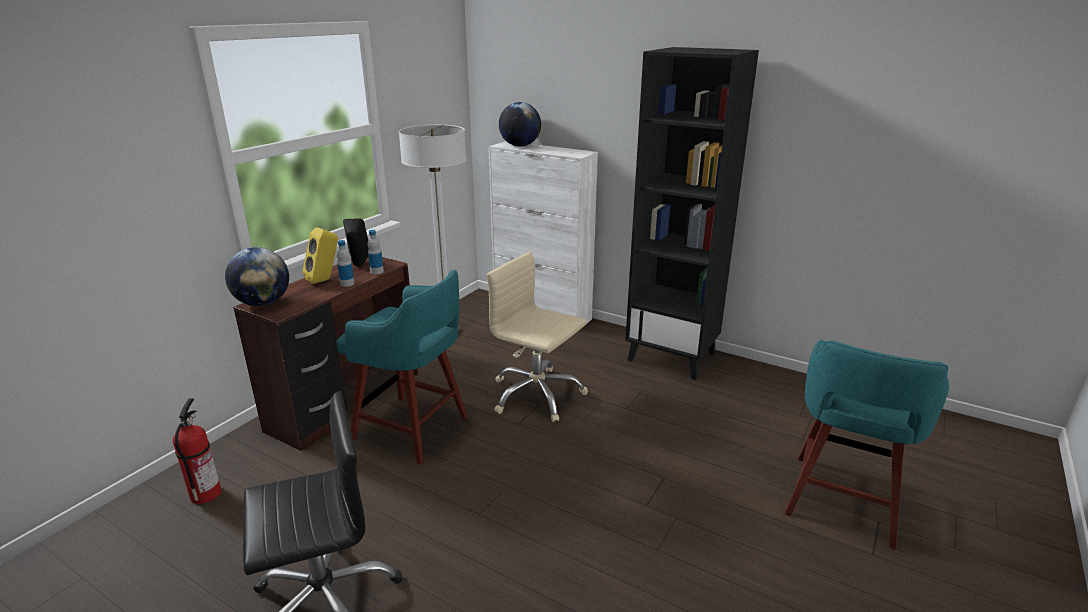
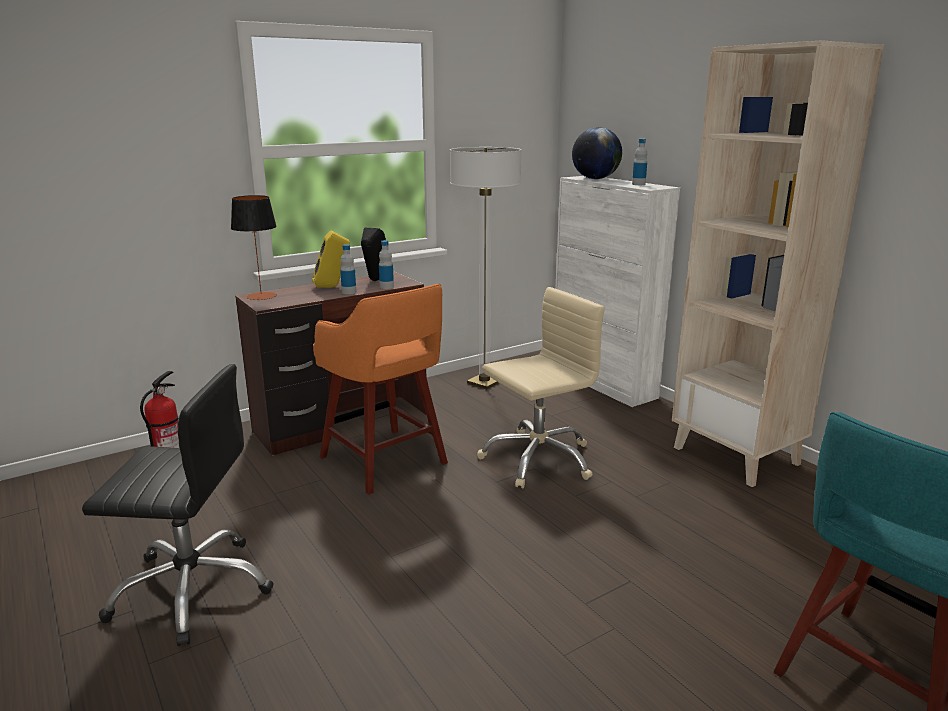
camera: 25 degrees right, 5 degrees down
globe [225,247,289,306] -> table lamp [231,195,277,300]
turquoise stool [336,269,468,464] -> orange stool [313,284,448,494]
beige office chair [486,252,588,422] -> beige office chair turned 90 degrees clockwise [477,287,605,488]
black bookcase [625,47,759,380] -> beige bookcase [672,40,884,487]
none -> bottle [632,139,647,185]

